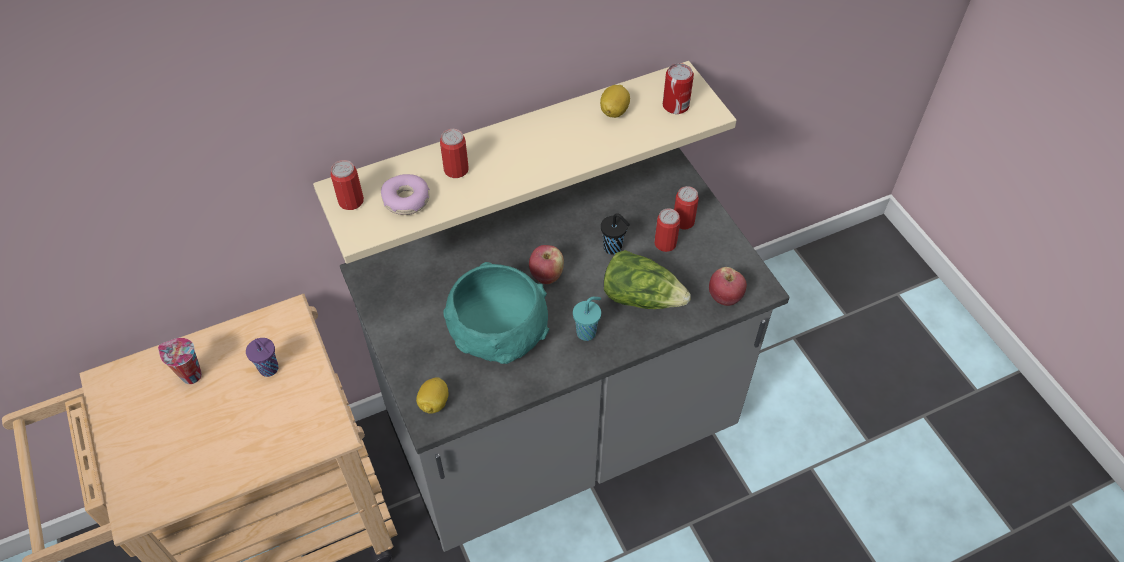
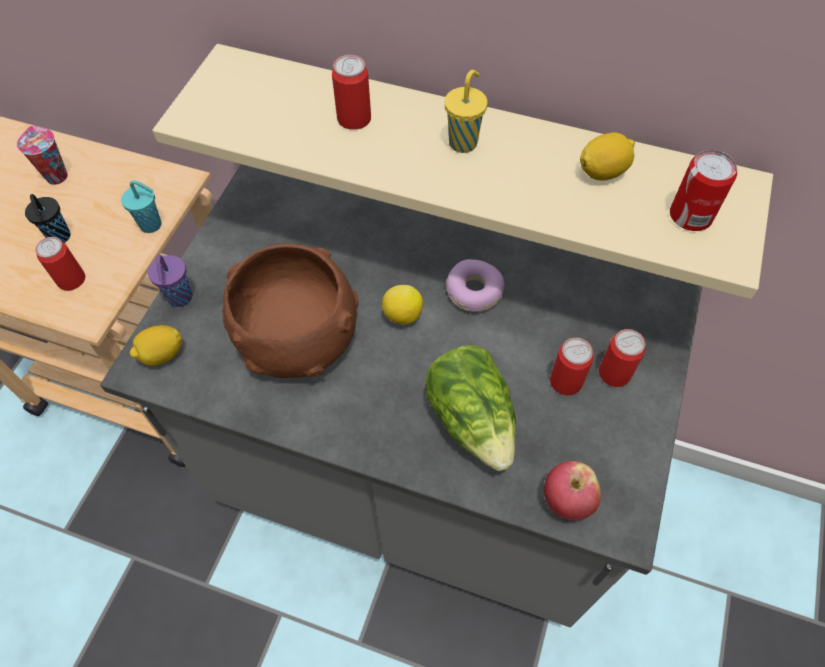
camera: 45 degrees right, 5 degrees up
purple cup [246,338,279,377] -> purple cup moved to [148,255,192,307]
can [331,160,364,210] -> can moved to [35,237,85,291]
donut [381,174,430,215] -> donut moved to [446,259,505,312]
turquoise bowl [443,262,549,364] -> brown bowl [222,244,359,378]
apple [529,245,564,284] -> lemon [382,285,423,325]
turquoise cup [573,297,601,341] -> turquoise cup moved to [121,180,162,233]
black cup [601,213,630,255] -> black cup moved to [25,194,71,243]
none -> yellow cup [445,70,488,153]

